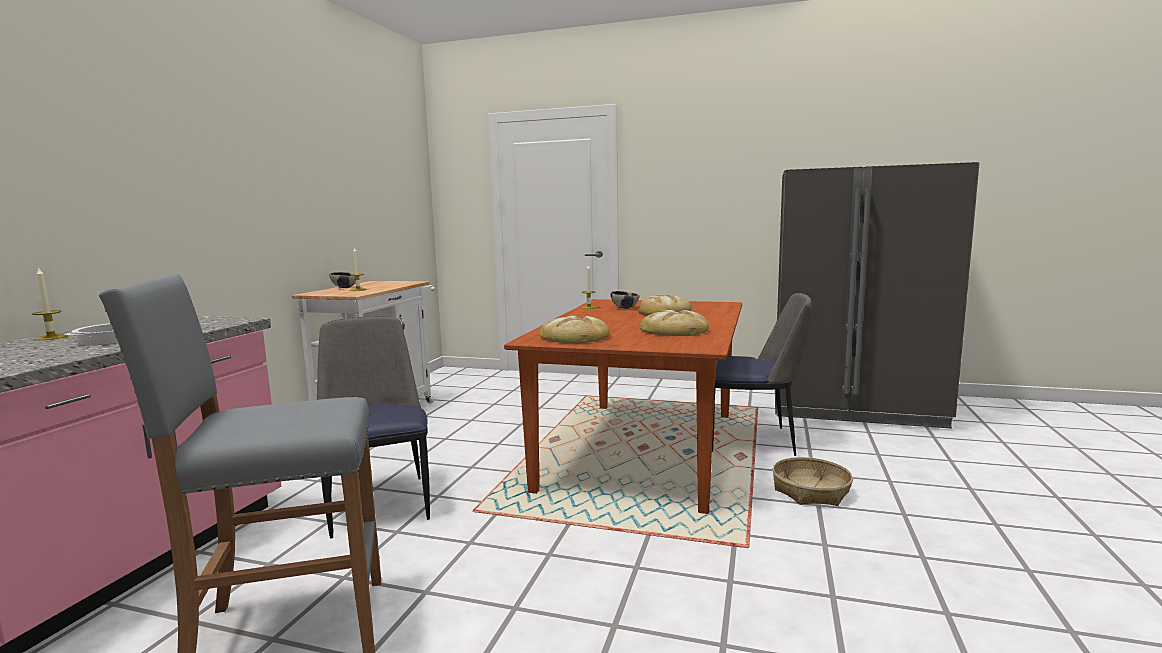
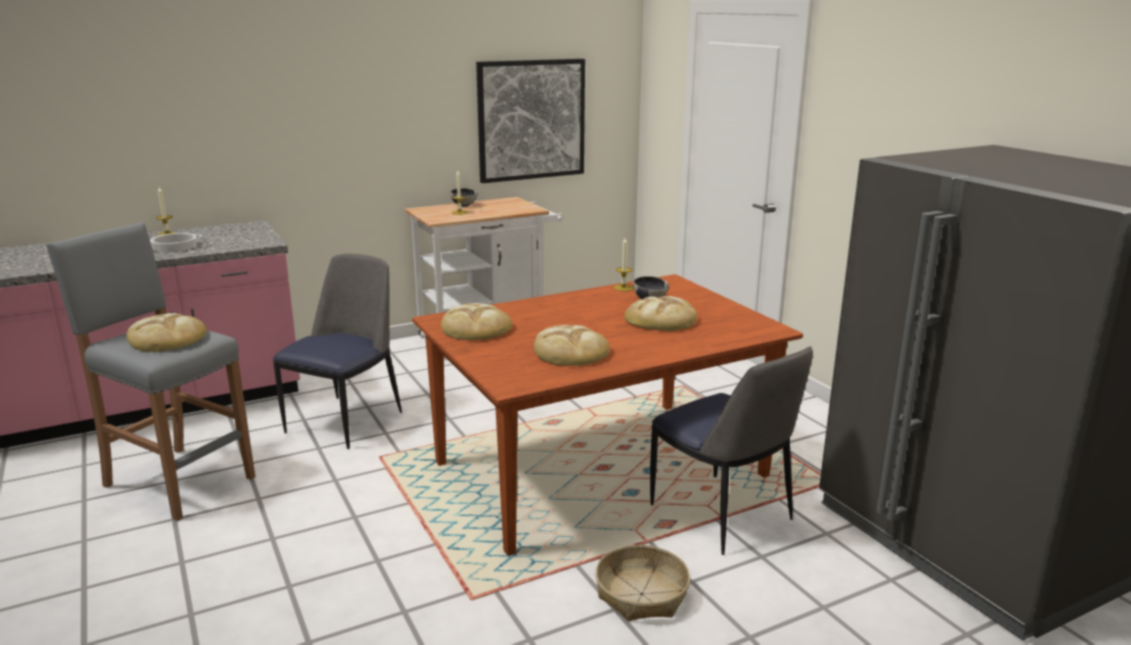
camera: 45 degrees right, 10 degrees up
none -> bread [127,313,206,352]
none -> picture [476,59,585,183]

